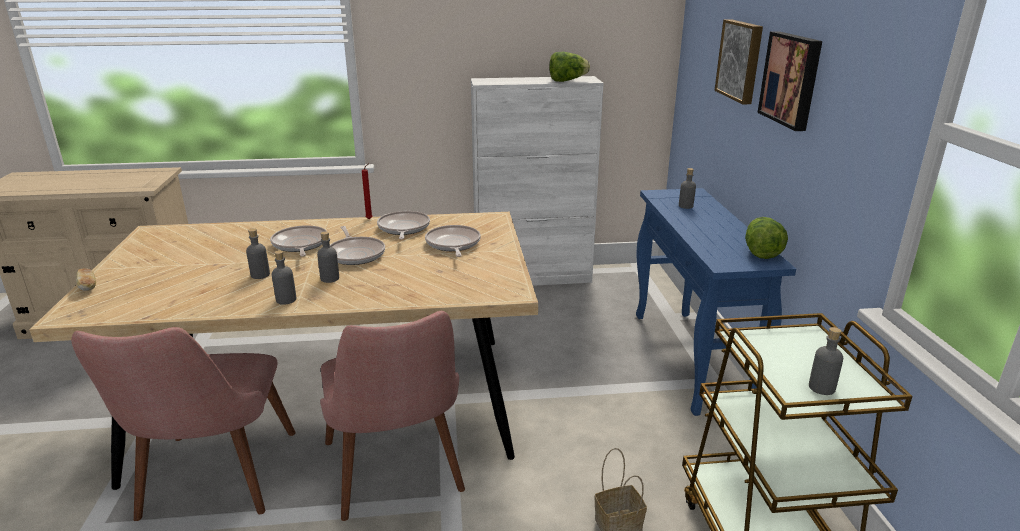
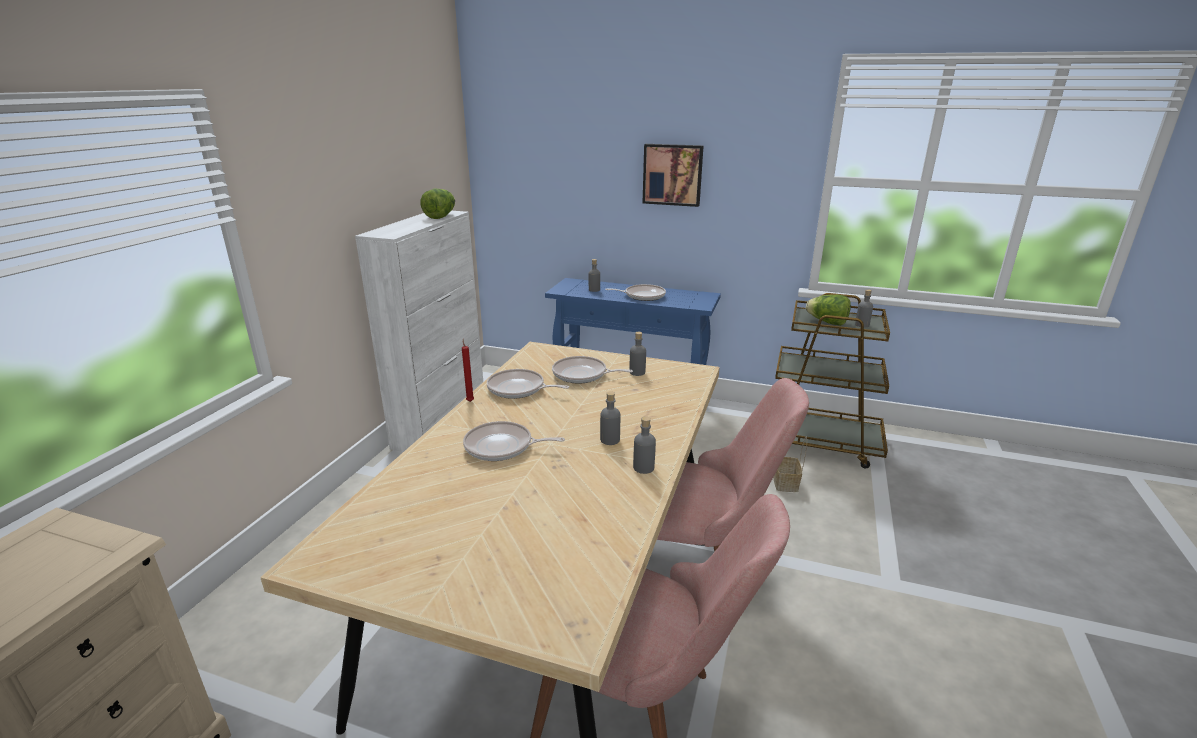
camera: 65 degrees left, 0 degrees up
bread [76,268,96,291] -> none
grey bottle [246,228,270,279] -> grey bottle moved to [629,332,646,376]
frying pan [330,226,385,265] -> frying pan moved to [605,284,666,301]
picture [714,19,763,104] -> none
lettuce [745,217,788,259] -> lettuce moved to [806,295,851,326]

